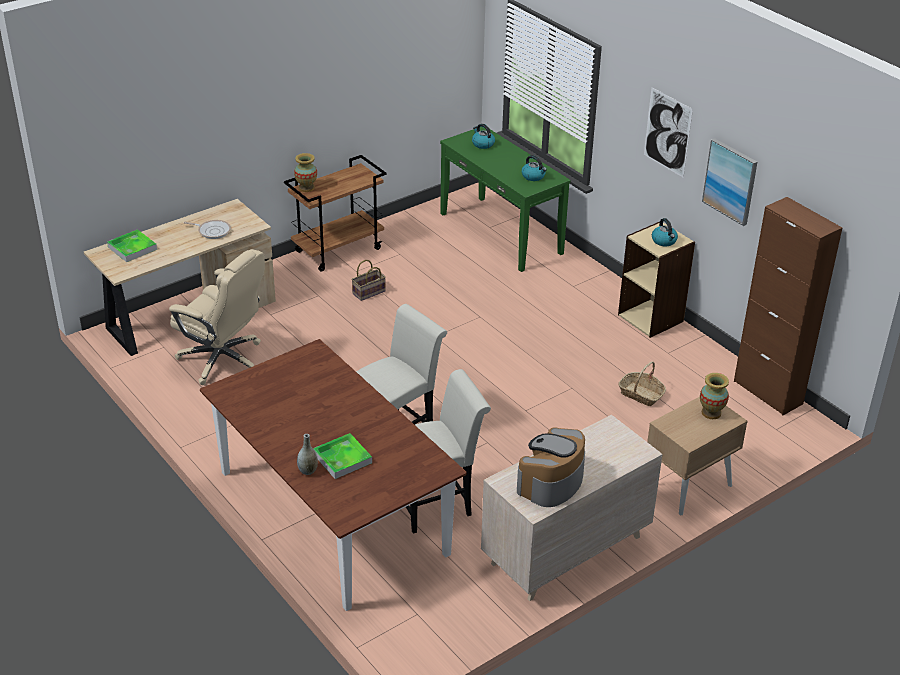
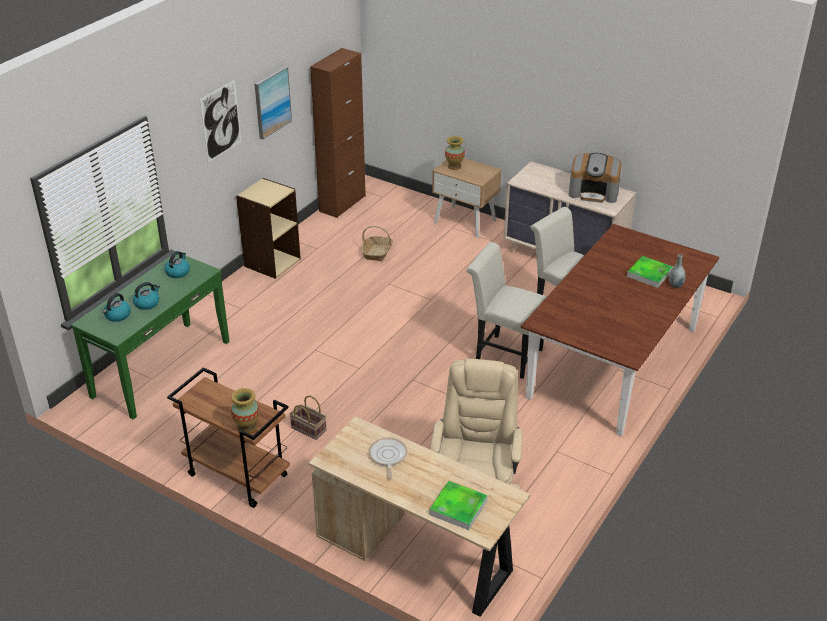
camera: 110 degrees left, 0 degrees up
kettle [652,218,678,246] -> kettle moved to [133,282,160,310]

